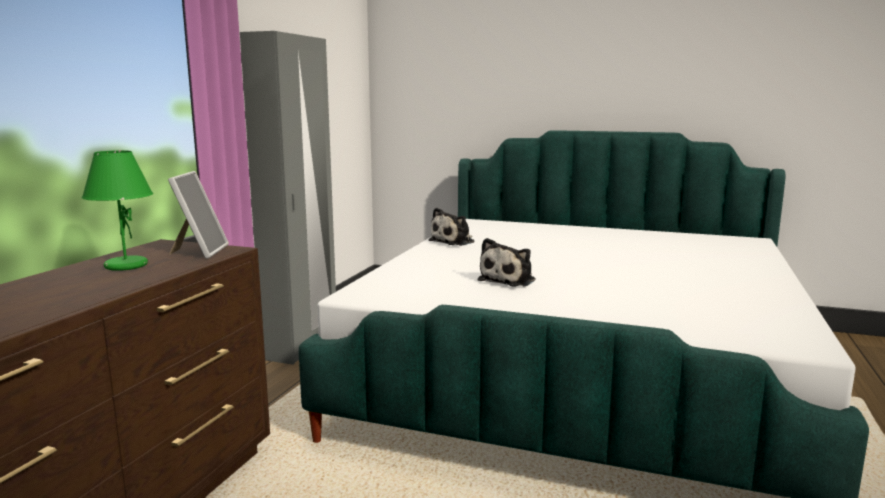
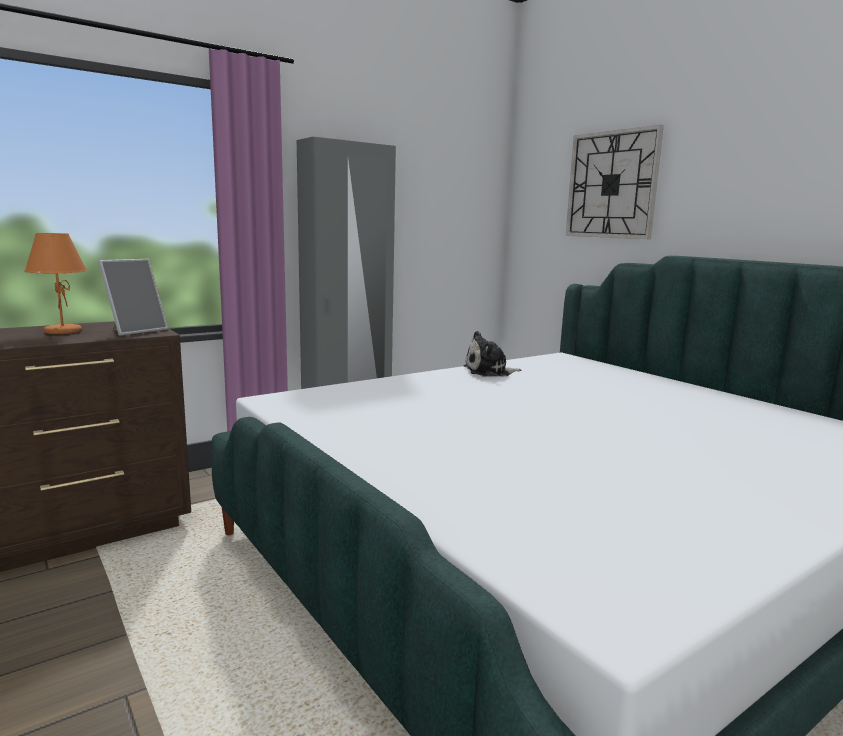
camera: 35 degrees right, 0 degrees up
green table lamp [82,150,153,271] -> orange table lamp [24,233,87,334]
plush toy [478,238,536,286] -> none
none -> wall clock [566,125,664,239]

